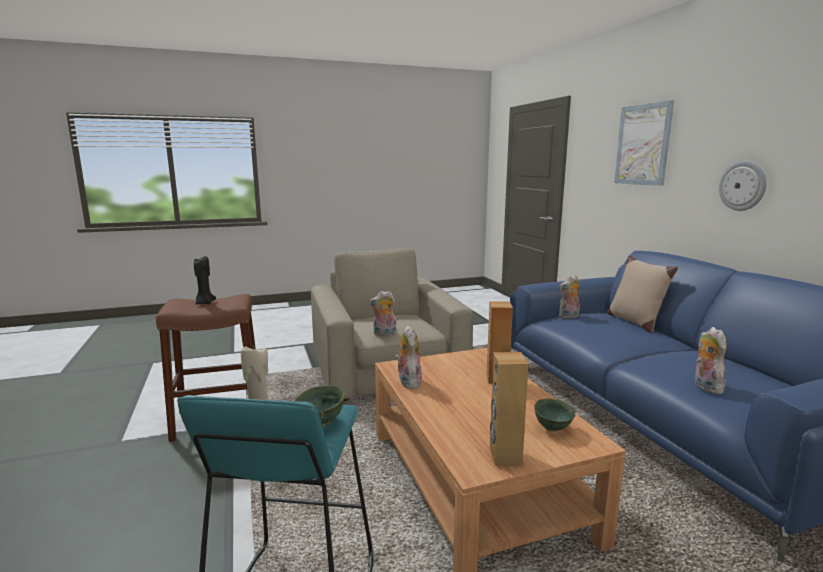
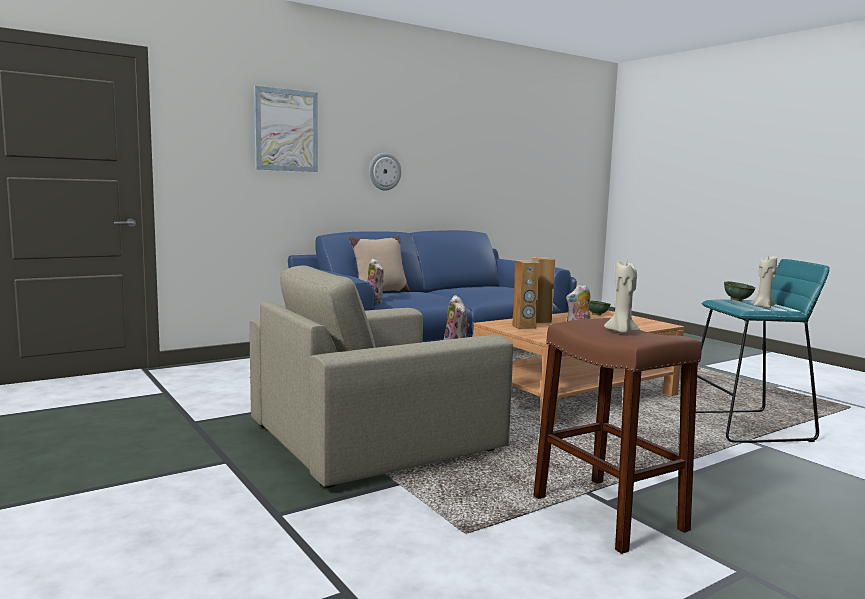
camera: 105 degrees left, 5 degrees down
black candle [194,256,216,304] -> beige candle [604,261,640,333]
brown speaker [490,352,529,465] -> brown speaker moved to [512,261,540,329]
plush toy [695,327,727,394] -> none

